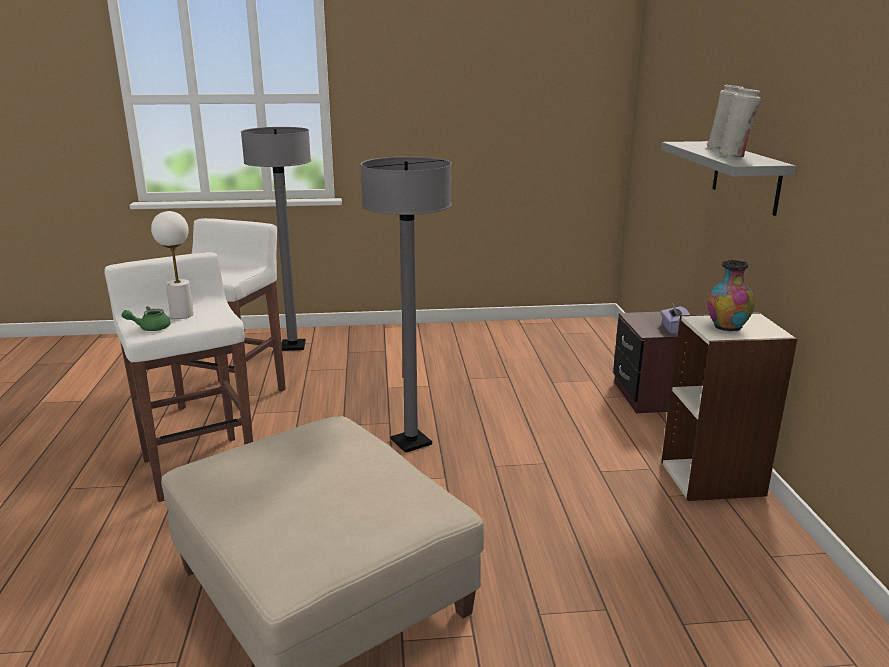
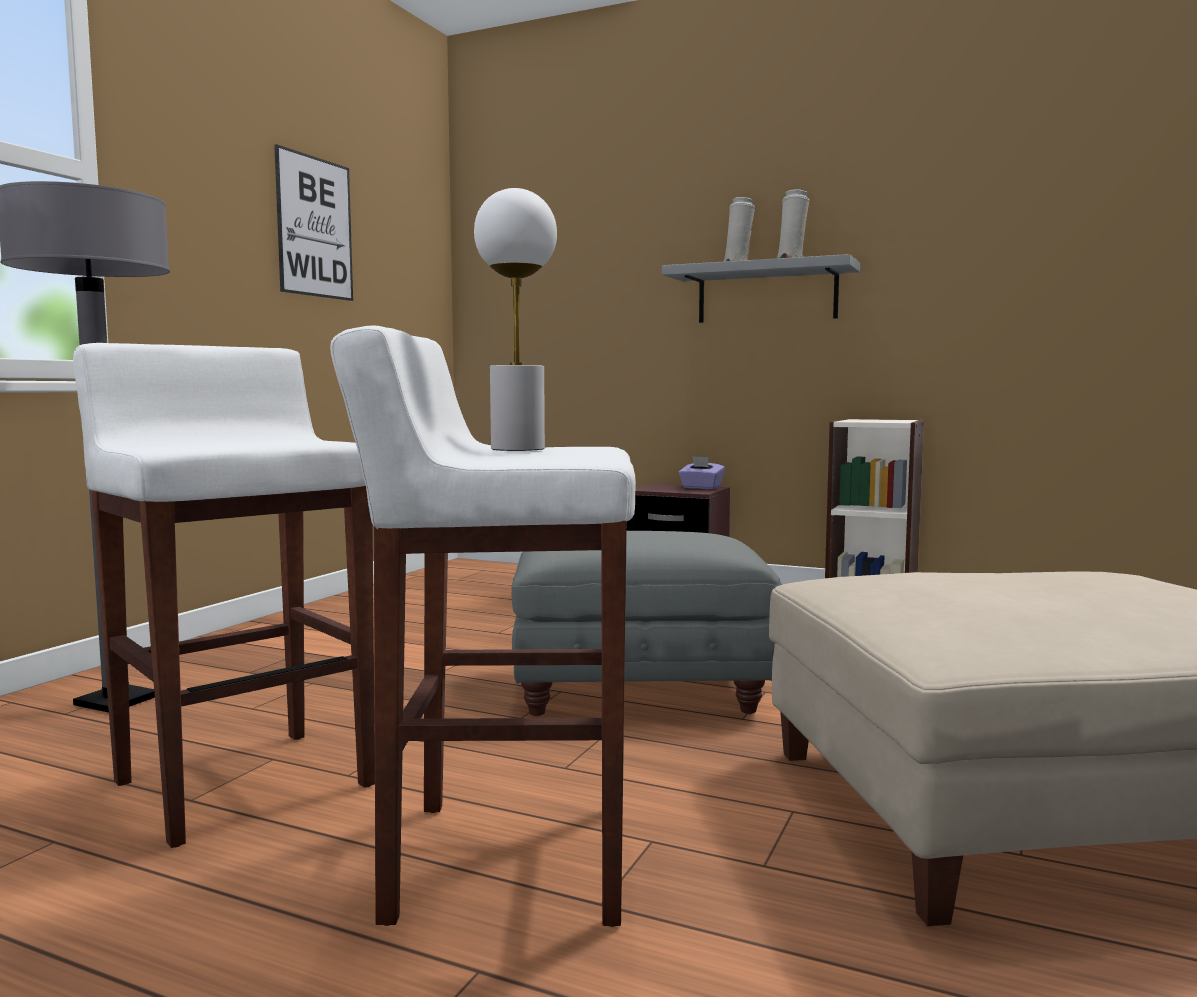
camera: 60 degrees left, 15 degrees down
green teapot [121,306,170,331] -> none
grey floor lamp [360,156,452,453] -> grey ottoman [511,531,782,717]
vase [707,260,755,331] -> none
none -> picture [274,144,353,301]

